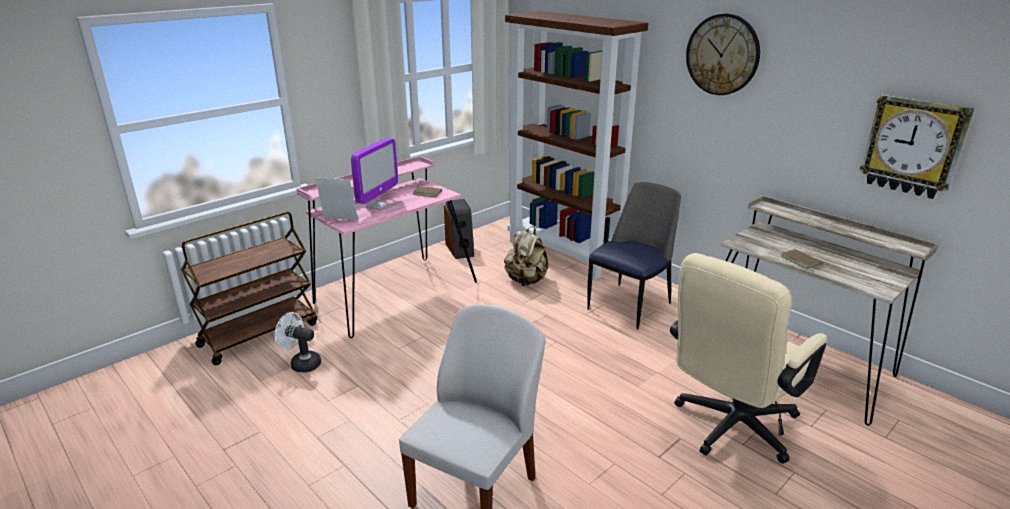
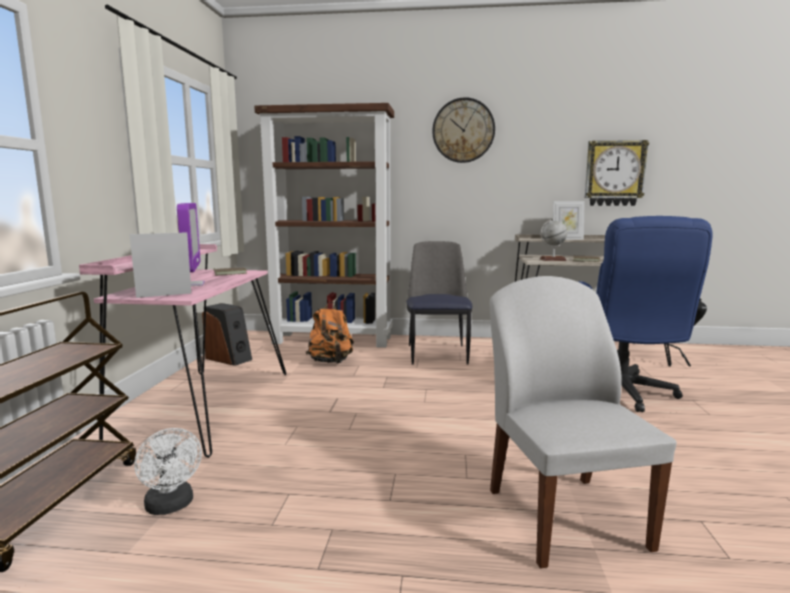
camera: 40 degrees left, 15 degrees down
white fan [275,312,321,373] -> white fan turned 105 degrees counterclockwise [134,428,202,515]
beige backpack [504,226,548,286] -> orange backpack [306,302,354,364]
beige office chair [670,253,827,463] -> blue office chair [578,216,712,412]
none -> globe [540,220,568,261]
none -> picture frame [553,201,585,240]

